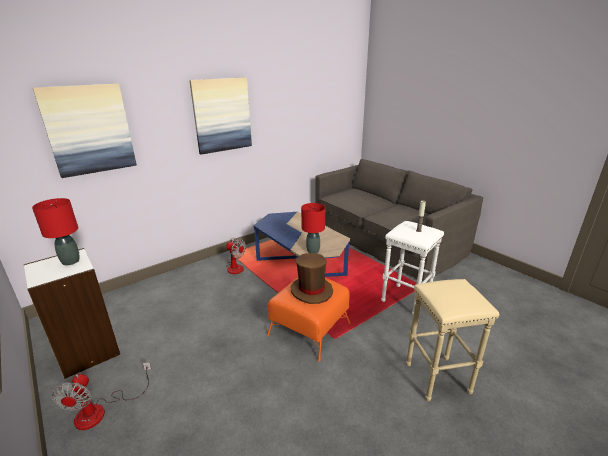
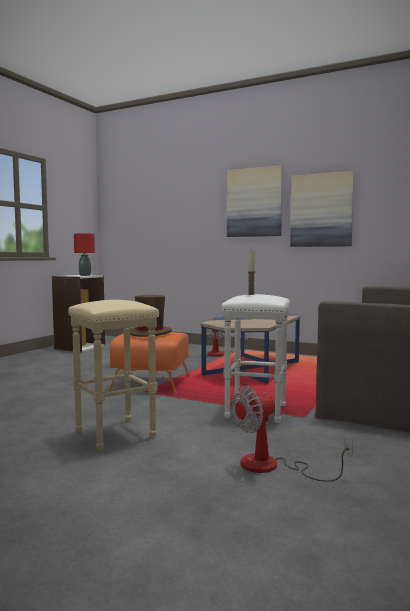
camera: 65 degrees right, 20 degrees down
picture [33,83,137,178] -> picture moved to [290,171,354,247]
fan [52,362,151,430] -> fan moved to [232,386,353,482]
red table lamp [301,203,325,253] -> none

